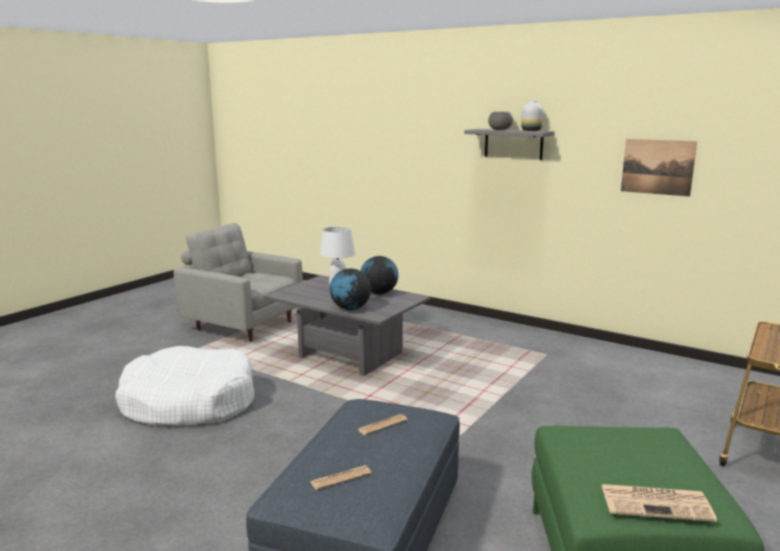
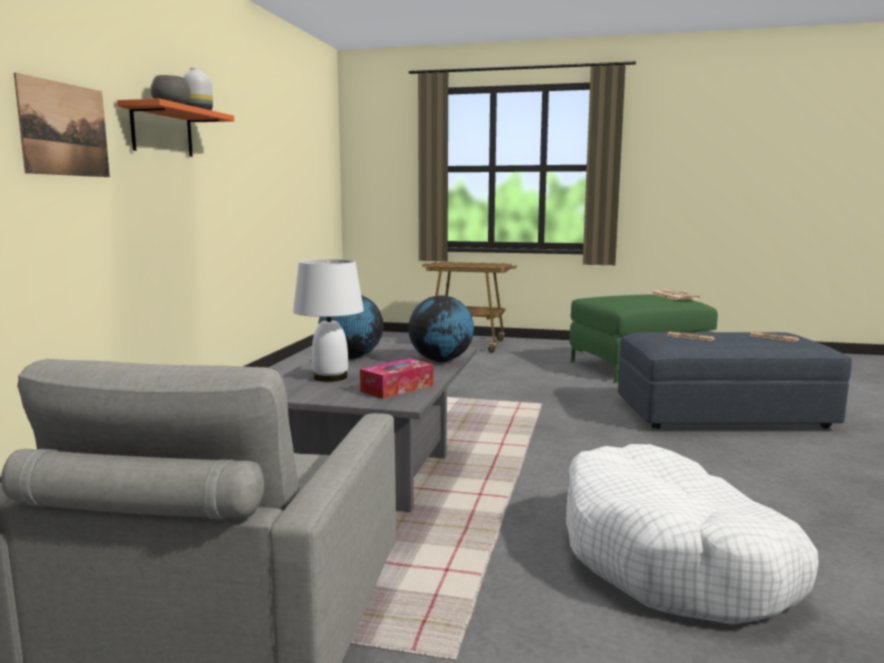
camera: 110 degrees left, 5 degrees down
grey shelf [464,129,554,160] -> orange shelf [117,99,234,157]
picture [621,139,697,197] -> picture moved to [14,73,110,177]
none -> tissue box [360,358,433,399]

